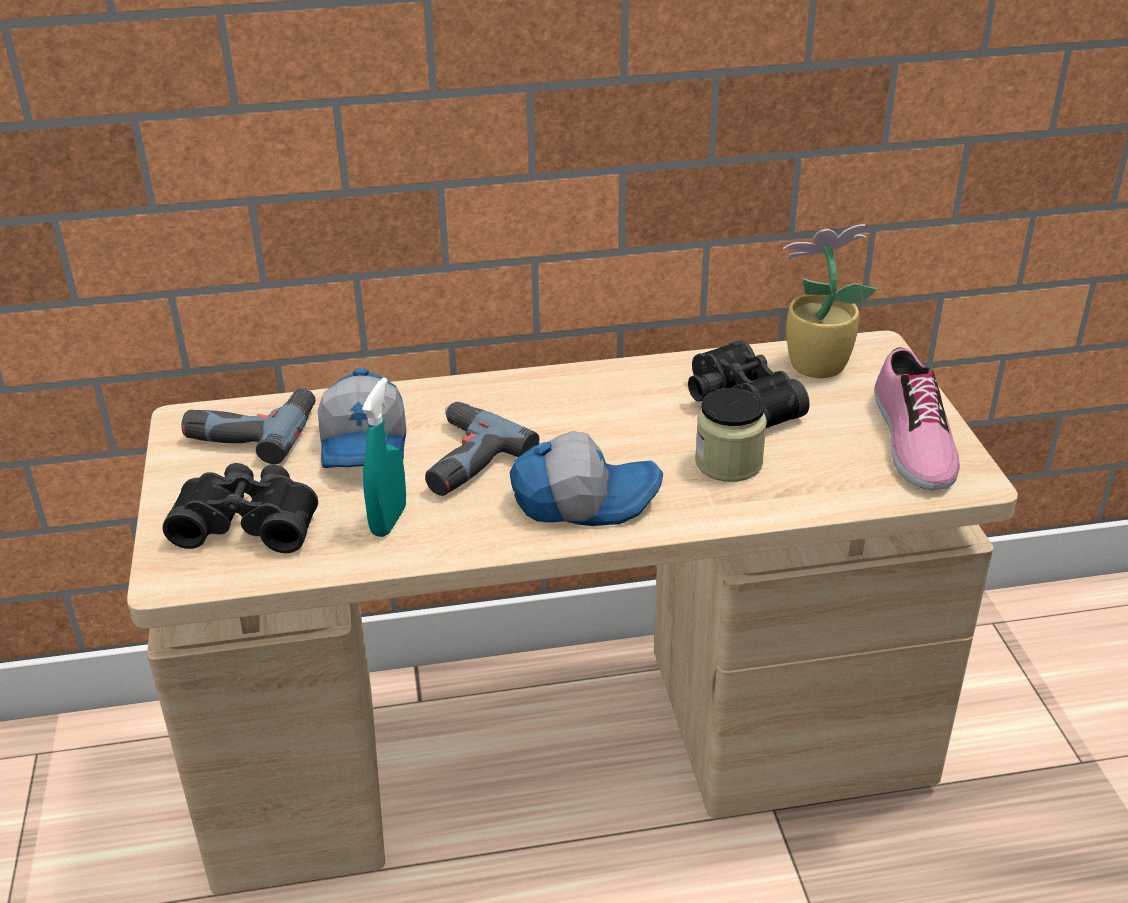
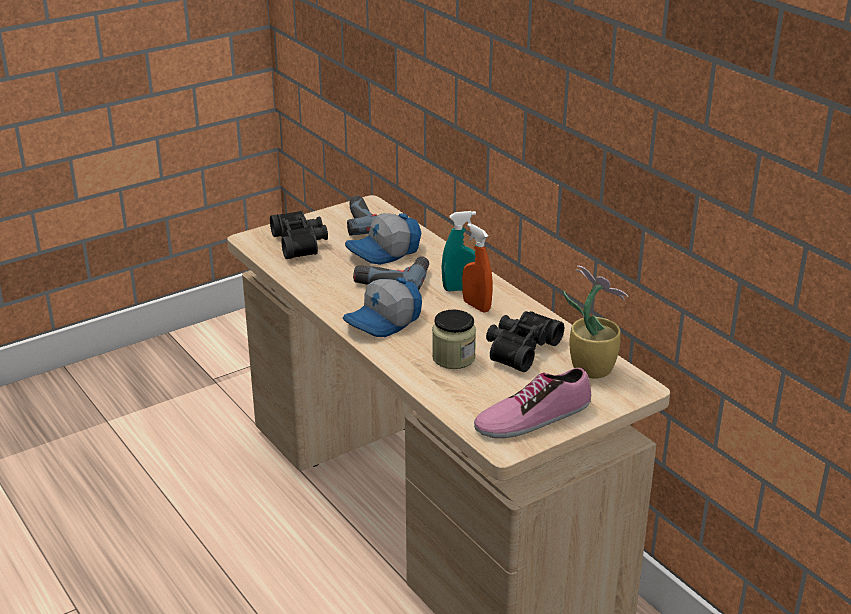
camera: 65 degrees right, 5 degrees down
turquoise spray bottle [362,377,406,537] -> turquoise spray bottle moved to [441,211,476,291]
cap [509,431,663,526] -> cap turned 75 degrees clockwise [343,277,422,337]
none -> orange spray bottle [462,223,493,313]

